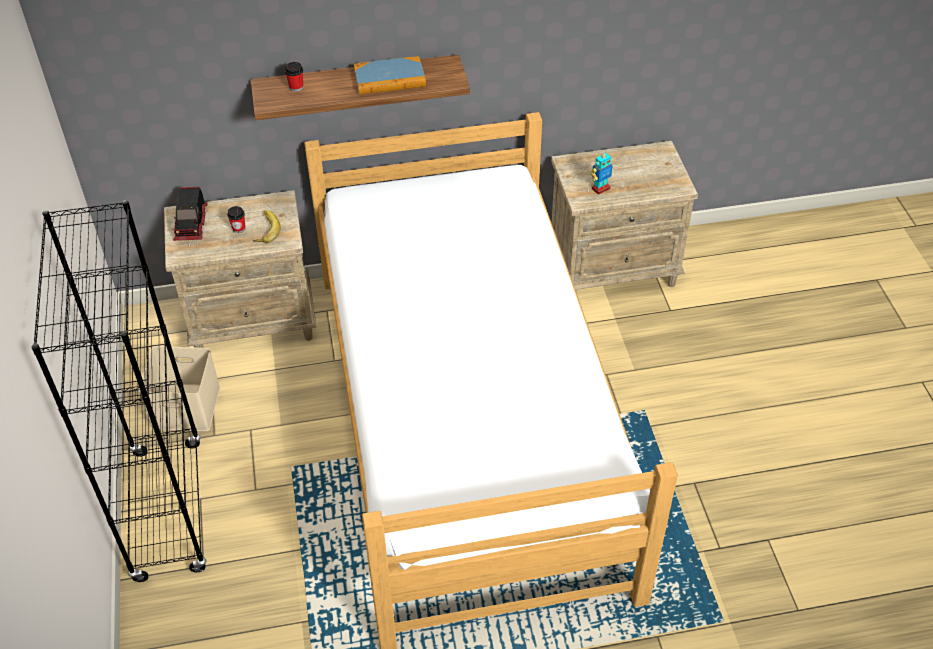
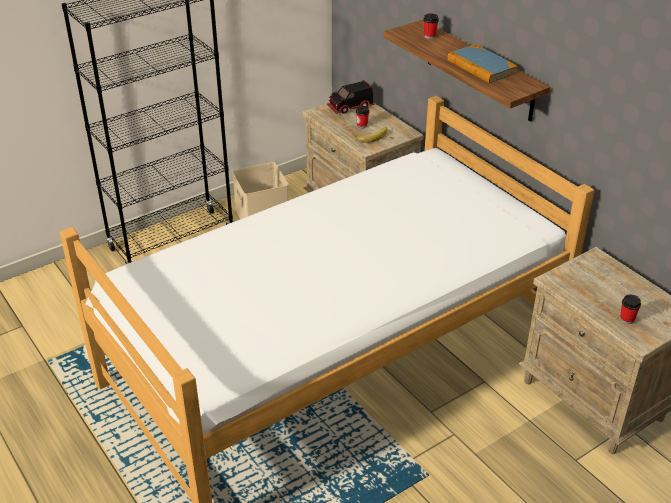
camera: 65 degrees right, 10 degrees down
toy robot [591,153,613,195] -> none
none -> cup [620,295,641,324]

